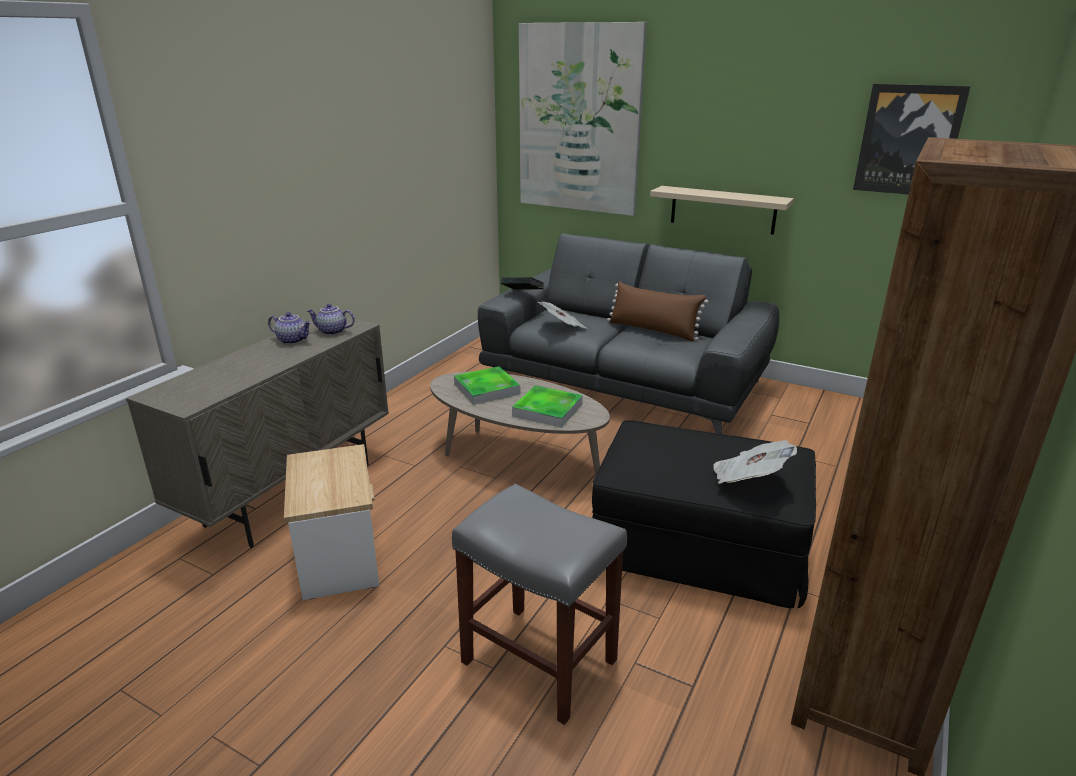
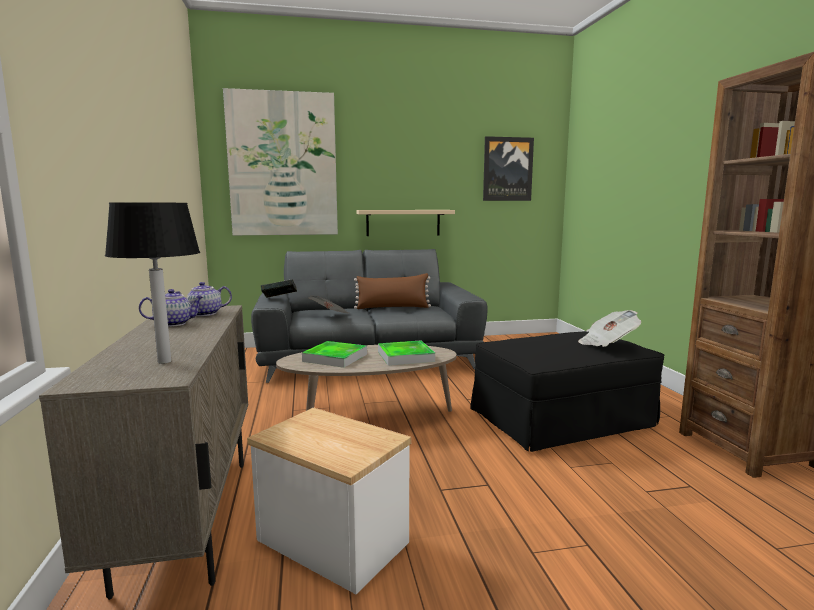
camera: 40 degrees left, 15 degrees down
grey stool [452,484,627,725] -> none
none -> table lamp [105,202,200,364]

